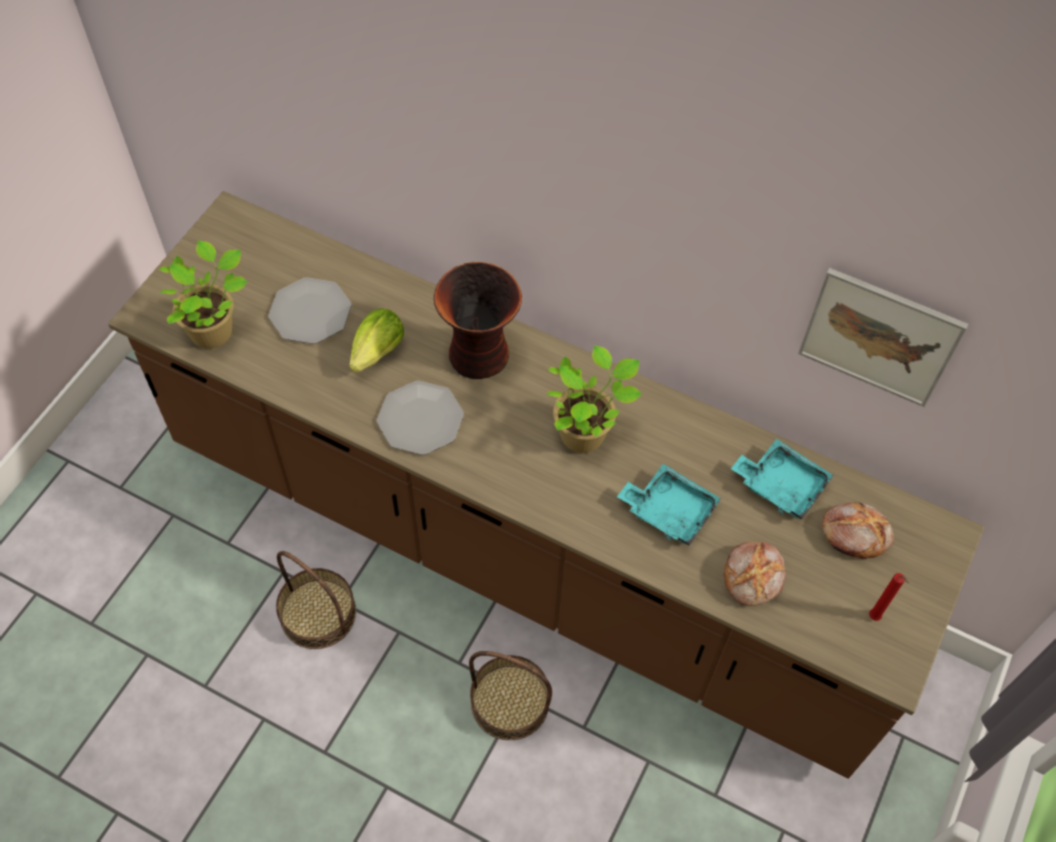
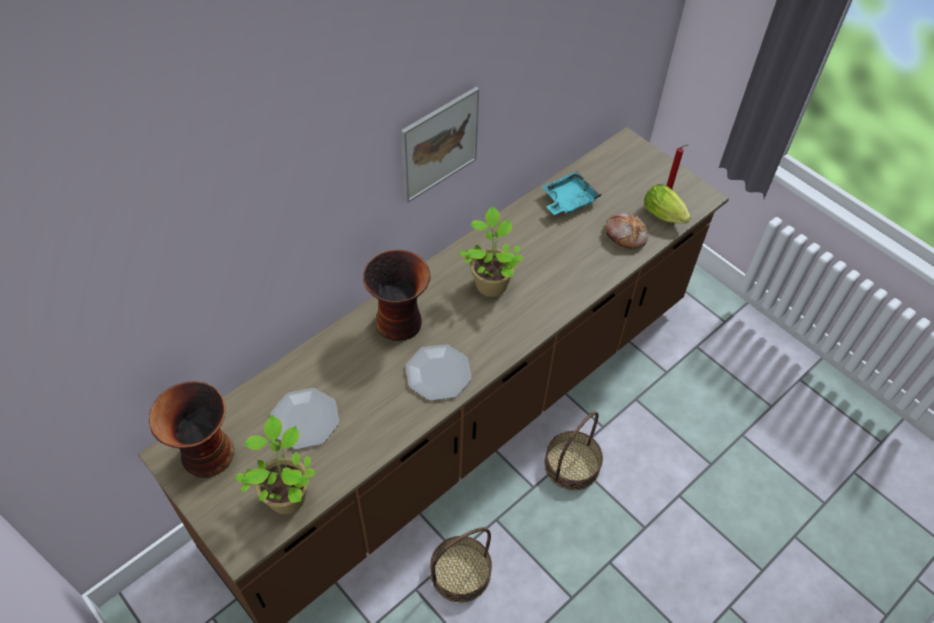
camera: 70 degrees left, 5 degrees down
lettuce [349,308,404,373] -> lettuce moved to [644,184,691,224]
turquoise tray [617,464,721,545] -> none
picture [798,268,969,407] -> picture moved to [401,87,479,203]
bread [822,502,894,559] -> none
none -> vase [149,381,235,478]

